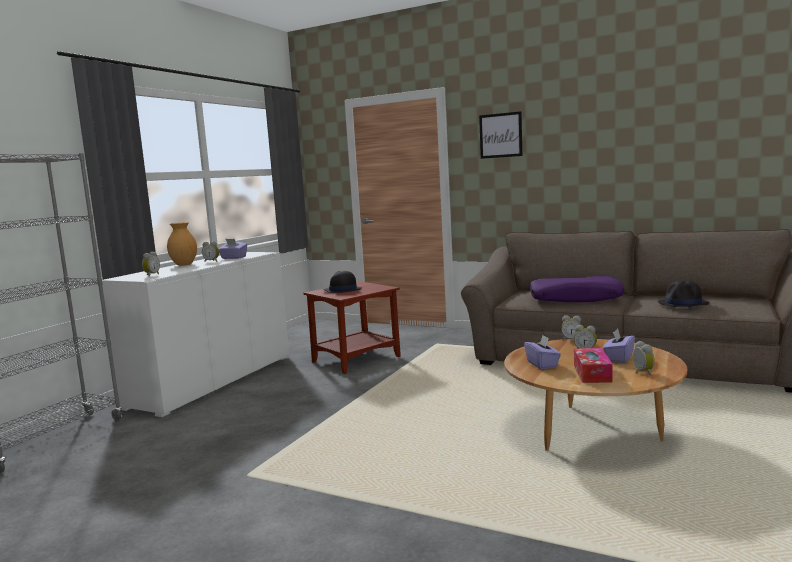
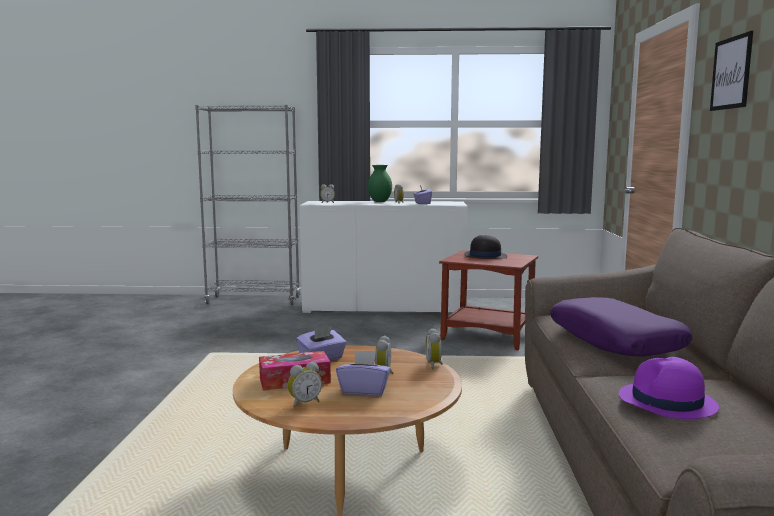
camera: 65 degrees right, 0 degrees up
brown vase [167,222,197,266] -> green vase [368,165,392,202]
black hat [658,280,709,307] -> purple hat [619,357,719,419]

